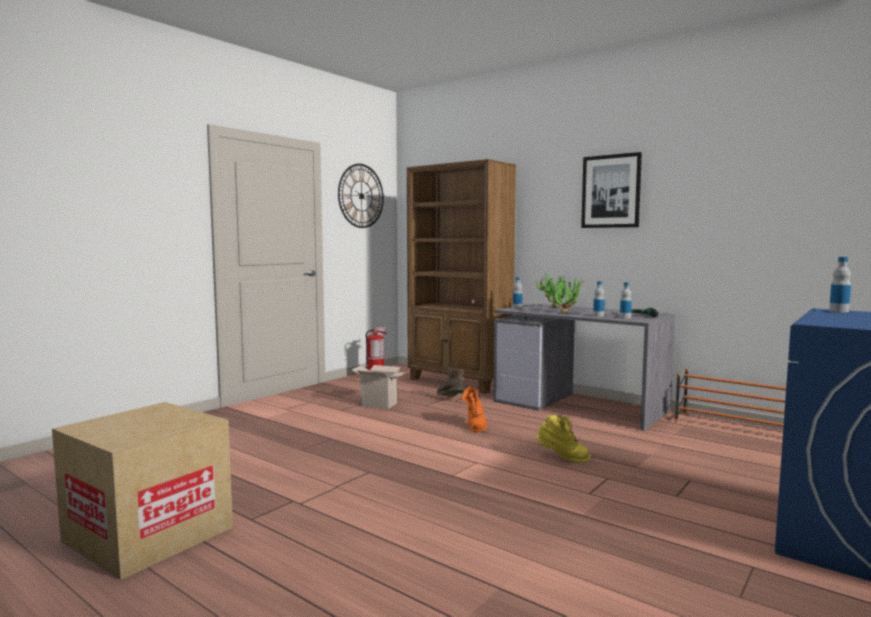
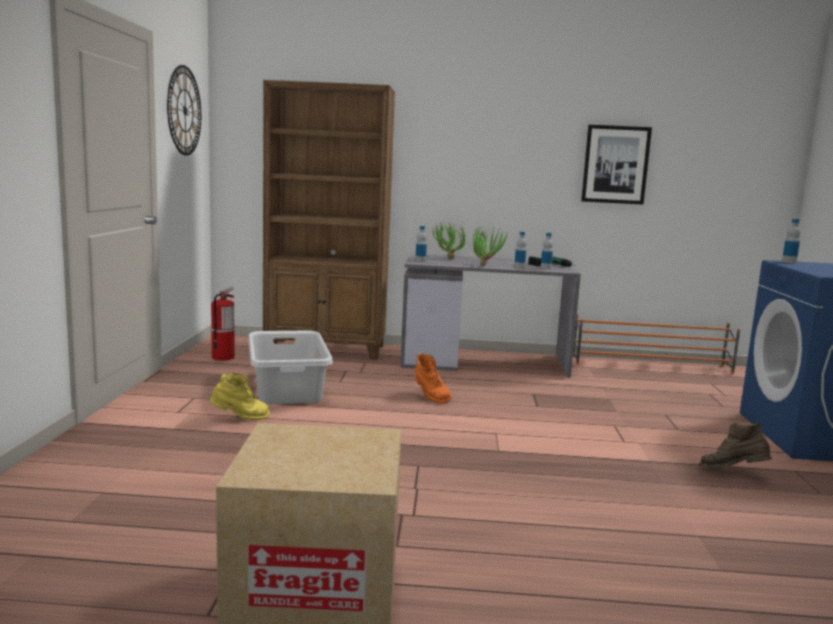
camera: 35 degrees left, 5 degrees up
cardboard box [352,365,406,409] -> grey laundry basket [248,330,333,404]
brown boot [436,369,464,397] -> brown boot moved to [699,423,772,468]
yellow boot [537,415,590,463] -> yellow boot moved to [210,373,269,420]
picture [581,152,642,228] -> picture moved to [581,125,652,204]

